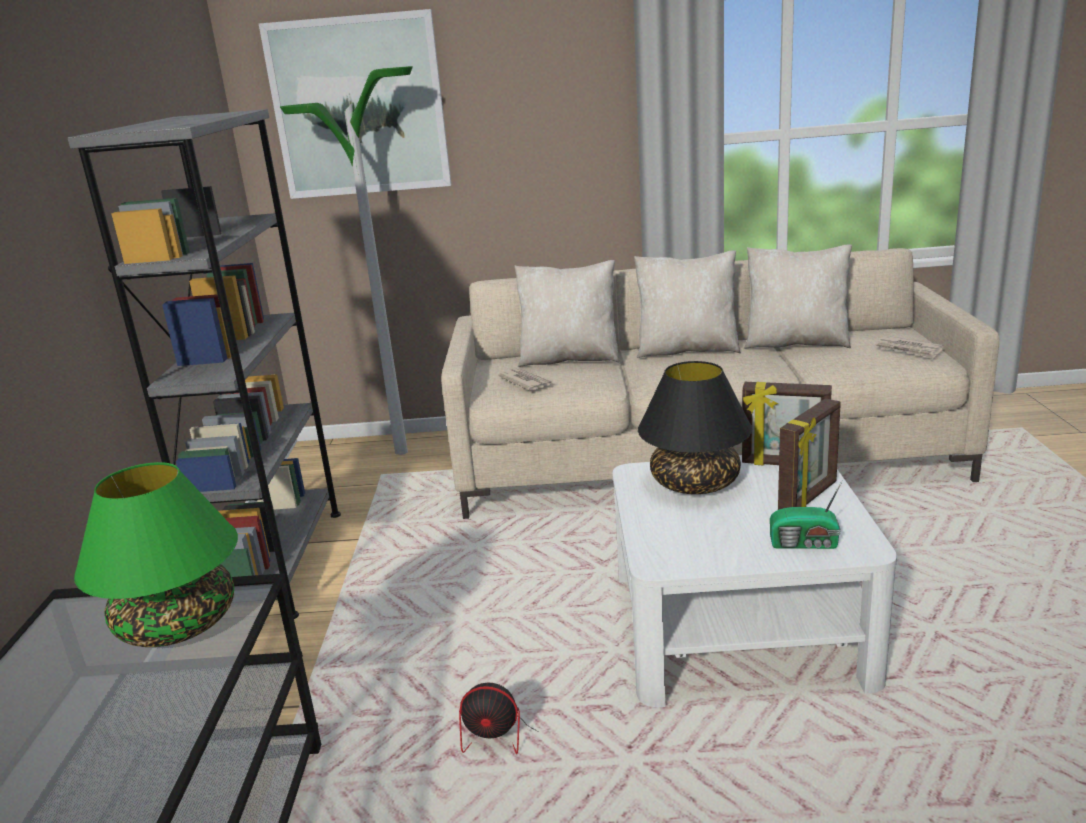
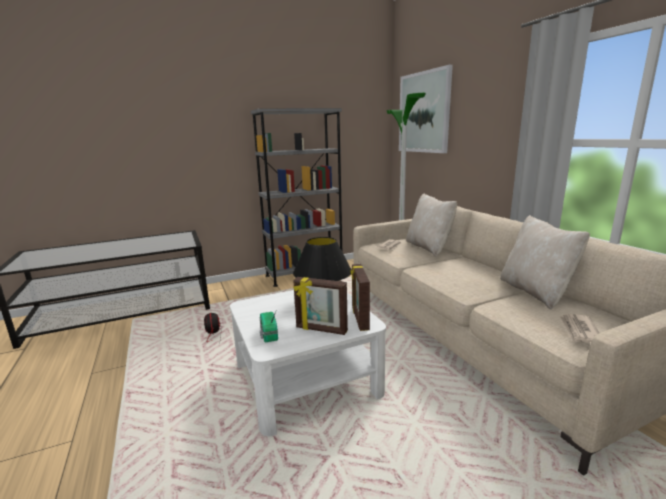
camera: 65 degrees right, 5 degrees down
green table lamp [74,462,238,647] -> none
beige pillow [634,250,741,358] -> none

